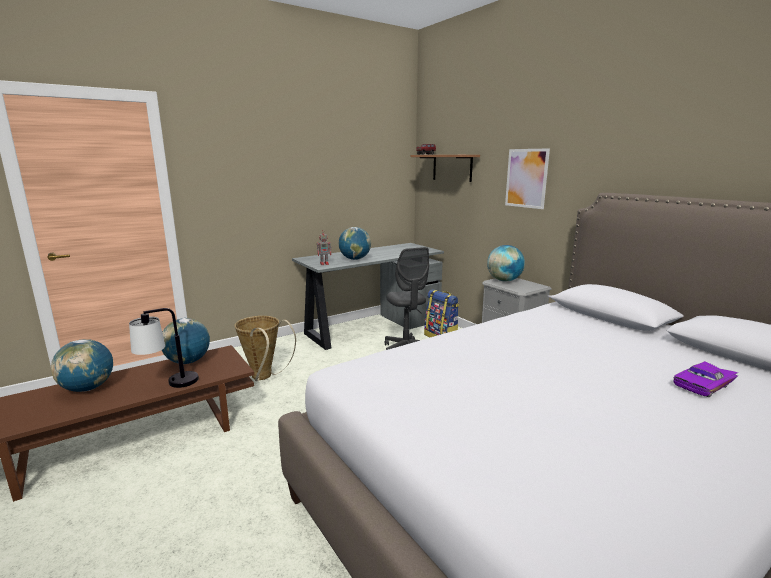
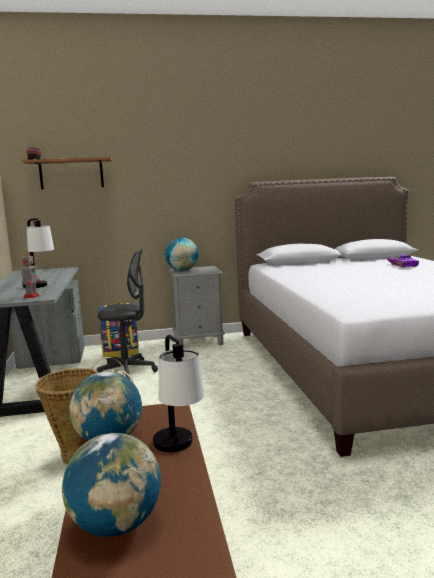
camera: 65 degrees left, 5 degrees down
globe [339,227,371,260] -> table lamp [23,218,54,288]
picture [505,148,550,209] -> none

